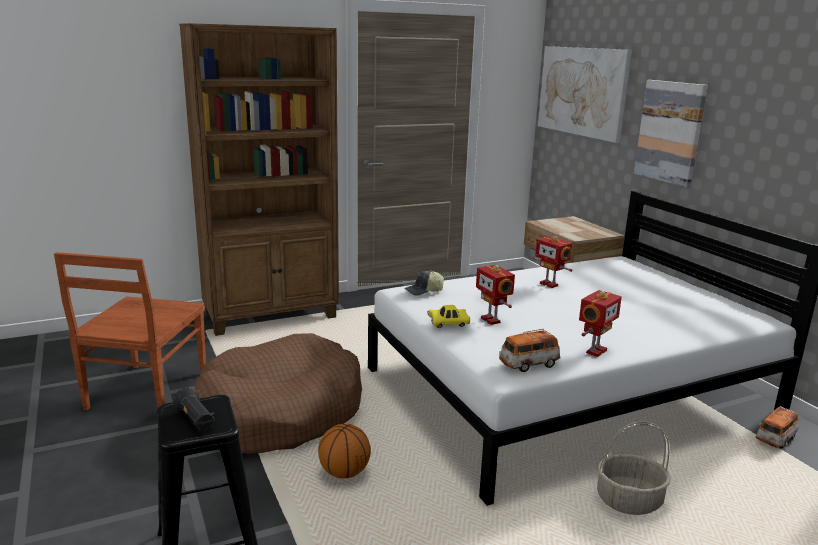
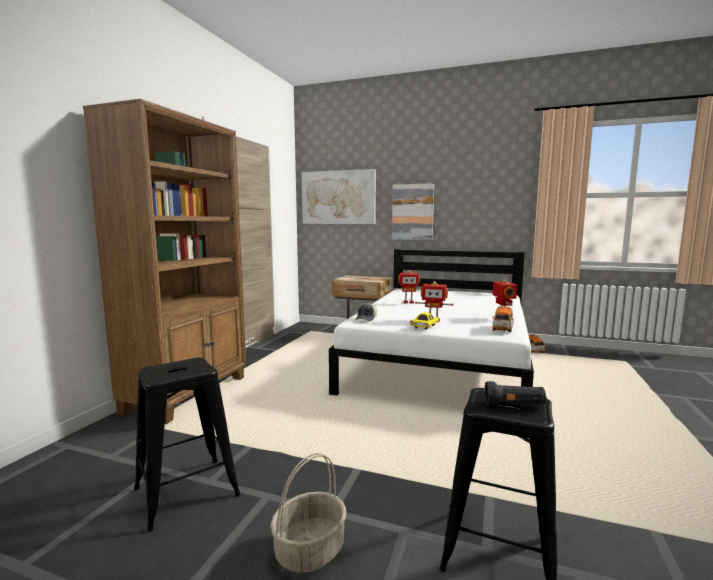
camera: 45 degrees left, 10 degrees down
brown chair [54,252,206,410] -> black stool [134,358,241,532]
brown dog bed [193,333,362,454] -> none
basketball [318,423,371,479] -> none
basket [597,422,671,515] -> basket moved to [270,453,346,573]

